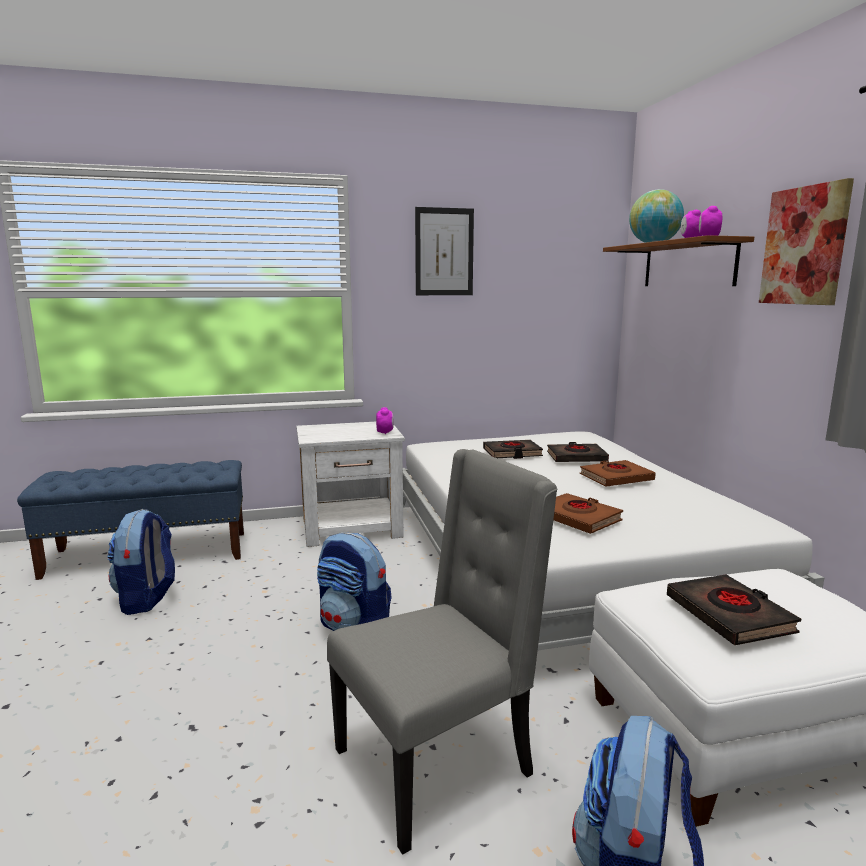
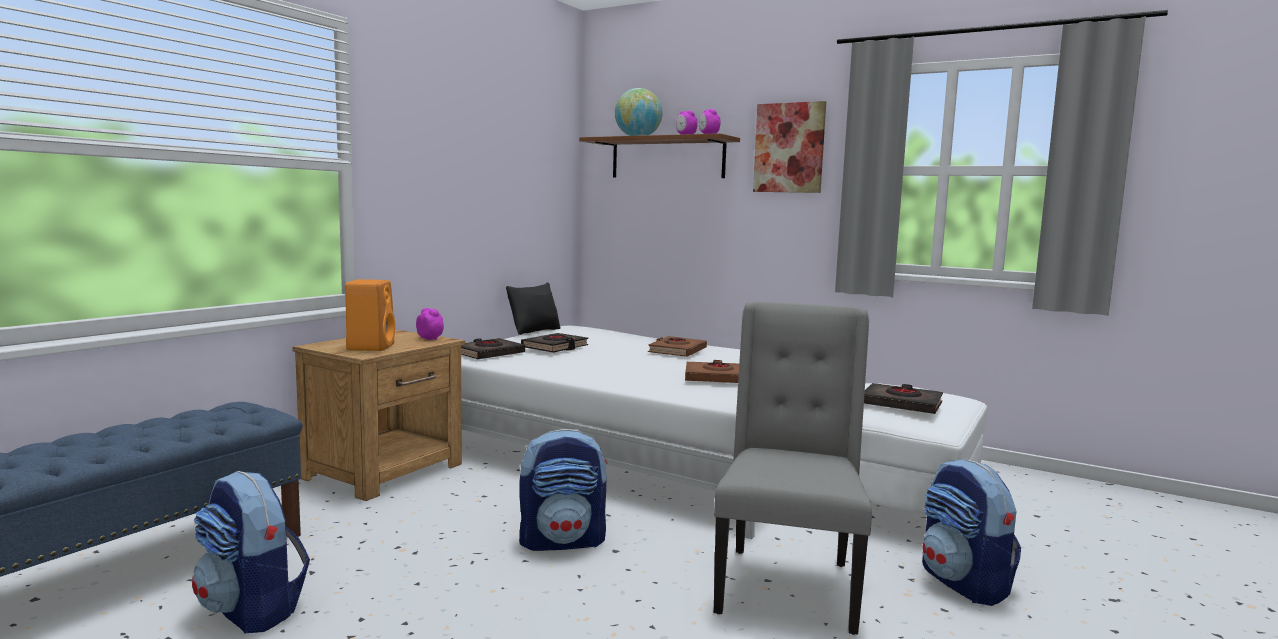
camera: 45 degrees left, 5 degrees down
white nightstand [296,422,405,547] -> brown nightstand [292,330,465,501]
picture [415,207,474,295] -> none
black book [547,442,609,462] -> black book moved to [461,338,525,359]
none -> orange speaker [345,279,395,351]
none -> black pillow [506,283,561,335]

